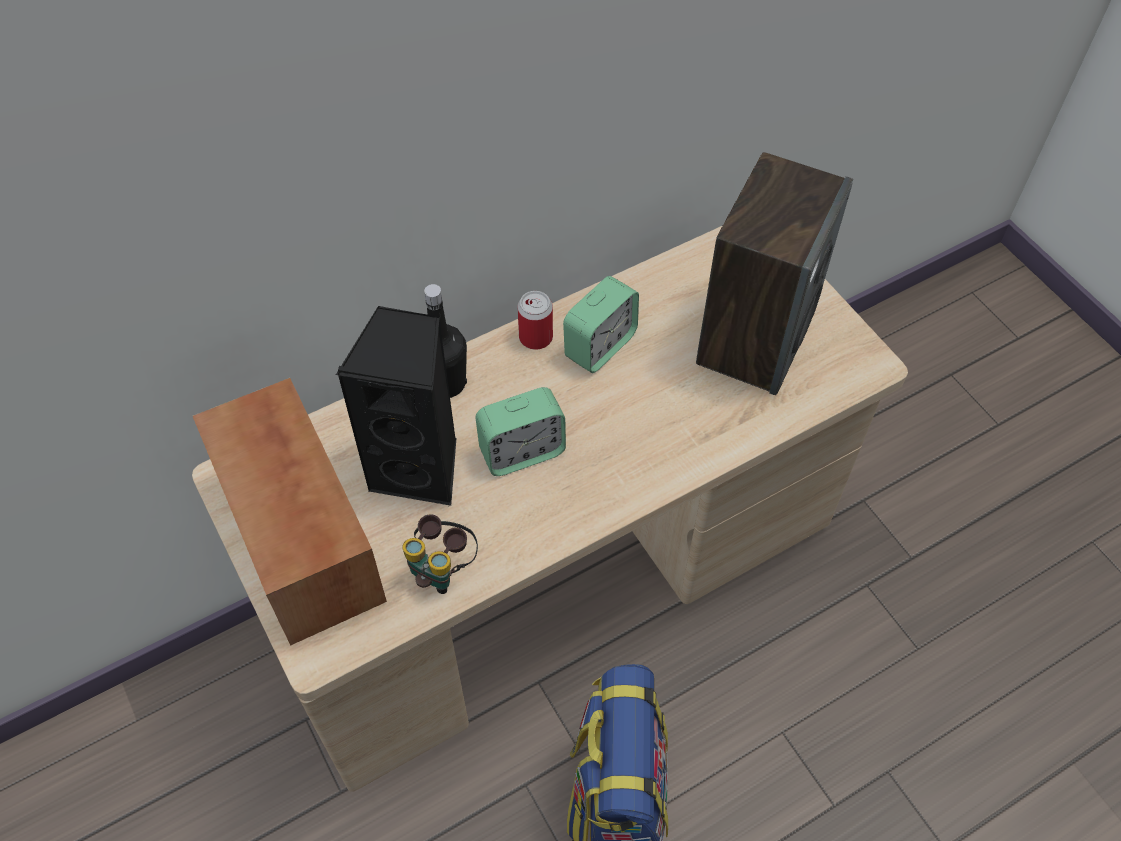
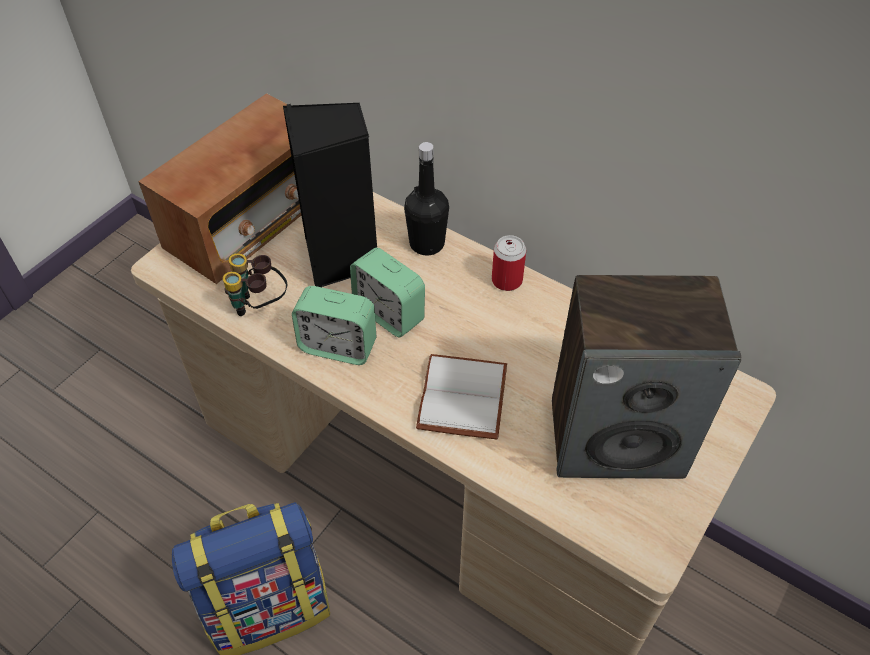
camera: 65 degrees right, 5 degrees down
alarm clock [563,276,639,373] -> alarm clock moved to [292,286,376,365]
none -> white book [416,354,507,439]

